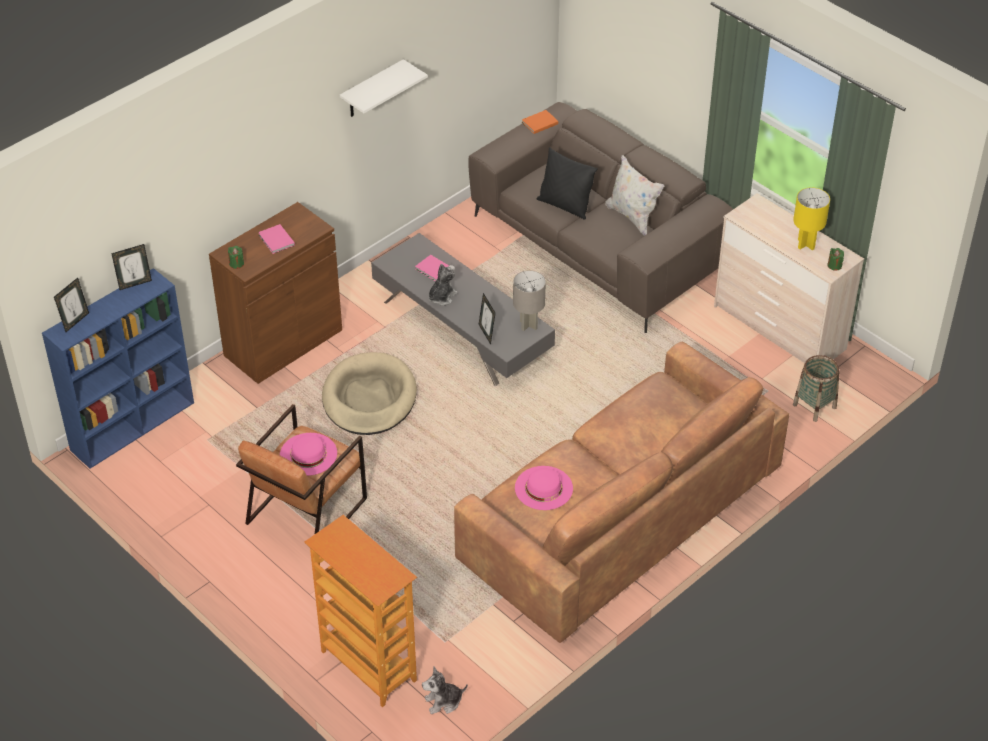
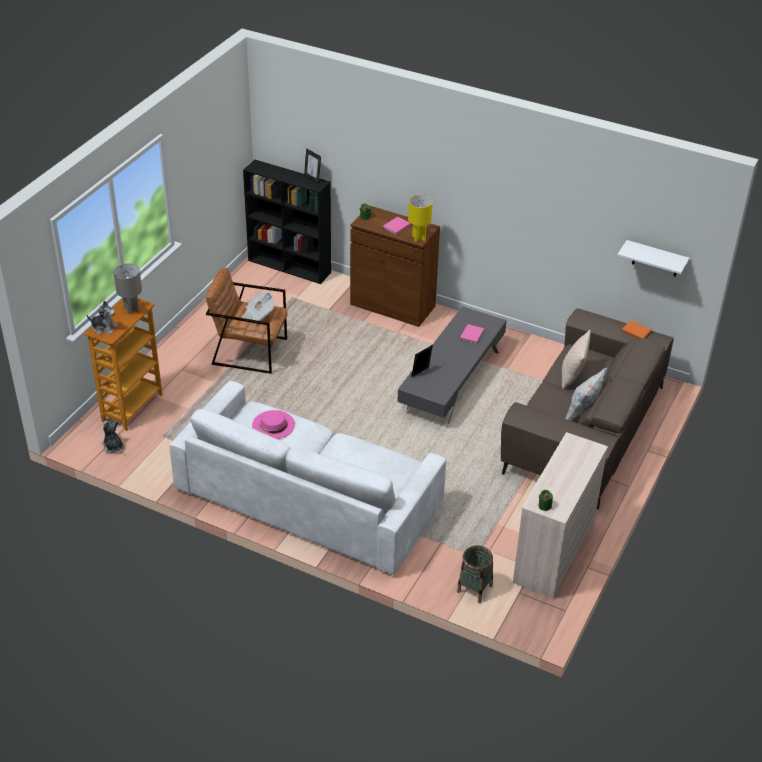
camera: 70 degrees right, 5 degrees down
blue bookcase [42,268,194,469] -> black bookcase [243,160,331,284]
picture frame [54,278,89,332] -> none
pink hat [280,433,337,476] -> newspaper [242,292,275,321]
beige dog bed [322,352,417,435] -> none
white shelf [340,59,428,117] -> white shelf moved to [617,240,689,277]
plush toy [429,264,458,306] -> plush toy moved to [87,301,118,335]
brown sofa [454,342,789,643] -> white sofa [169,381,446,575]
grey table lamp [513,270,546,331] -> grey table lamp moved to [113,264,142,314]
black pillow [537,147,598,220] -> beige pillow [562,330,591,389]
yellow table lamp [793,187,830,250] -> yellow table lamp moved to [408,195,432,242]

